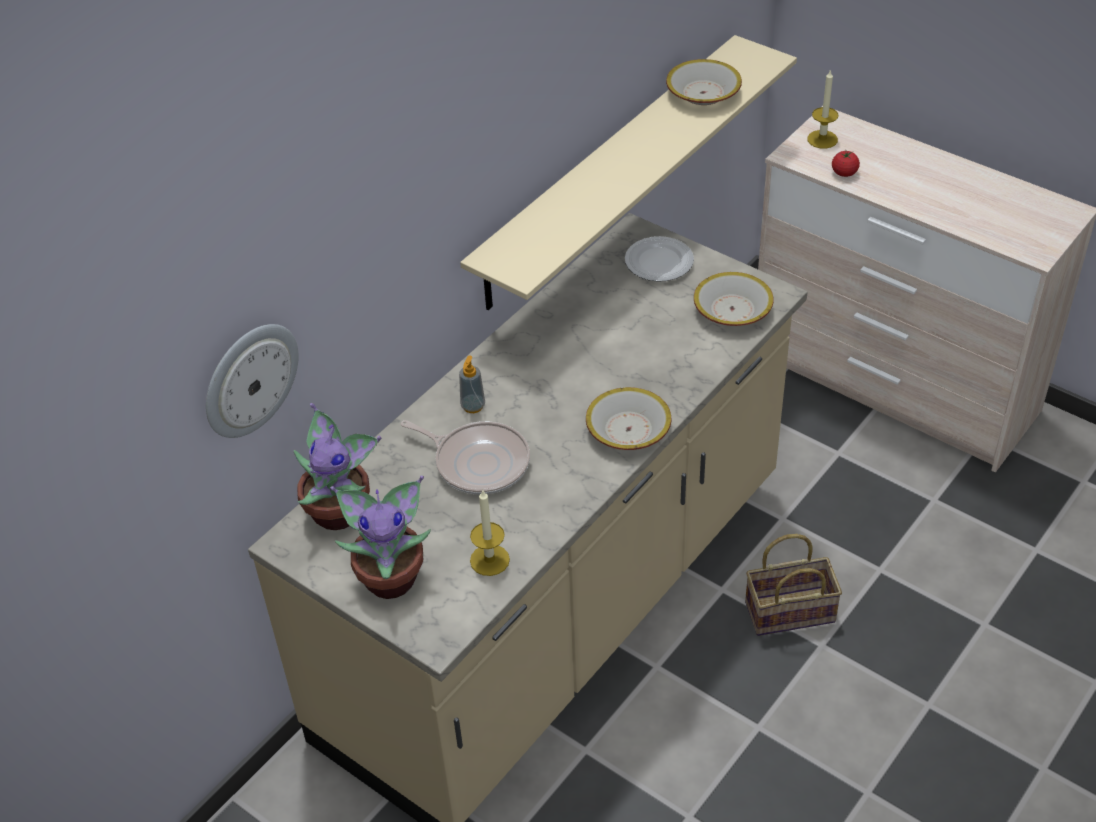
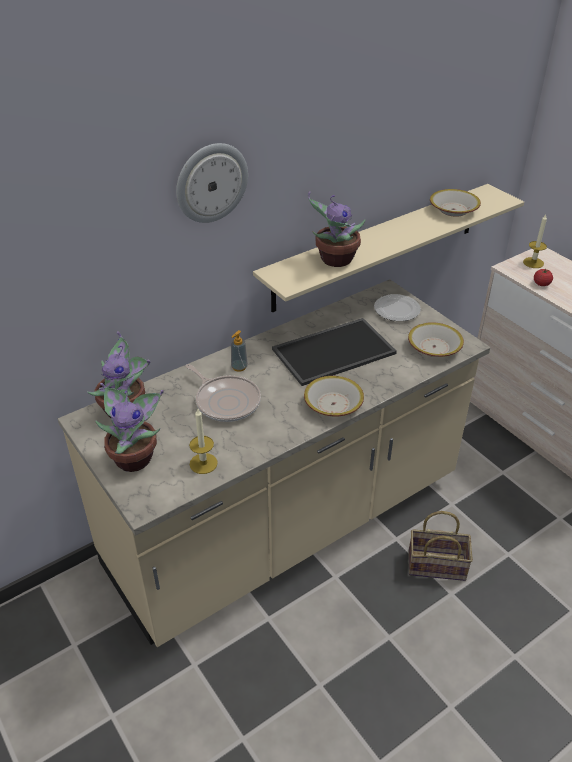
camera: 15 degrees right, 5 degrees down
wall clock [206,324,298,438] -> wall clock moved to [176,143,248,223]
none -> tray [272,318,397,386]
none -> potted plant [308,191,366,267]

